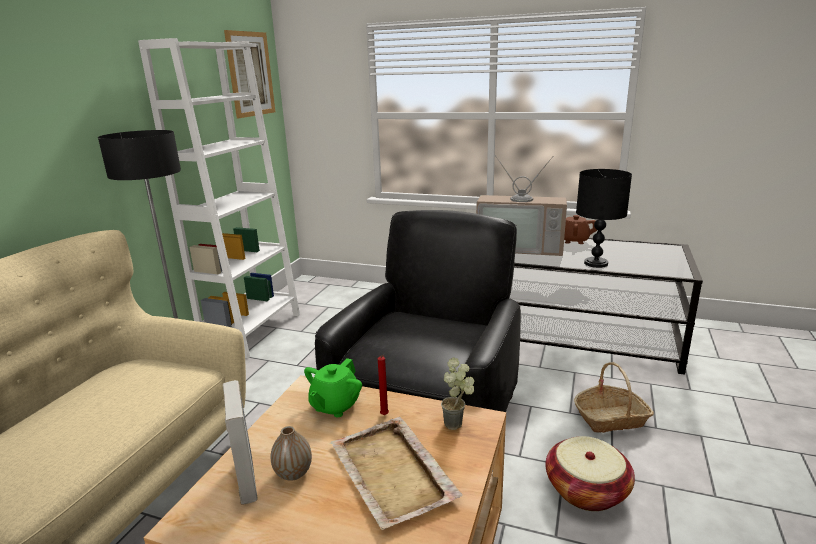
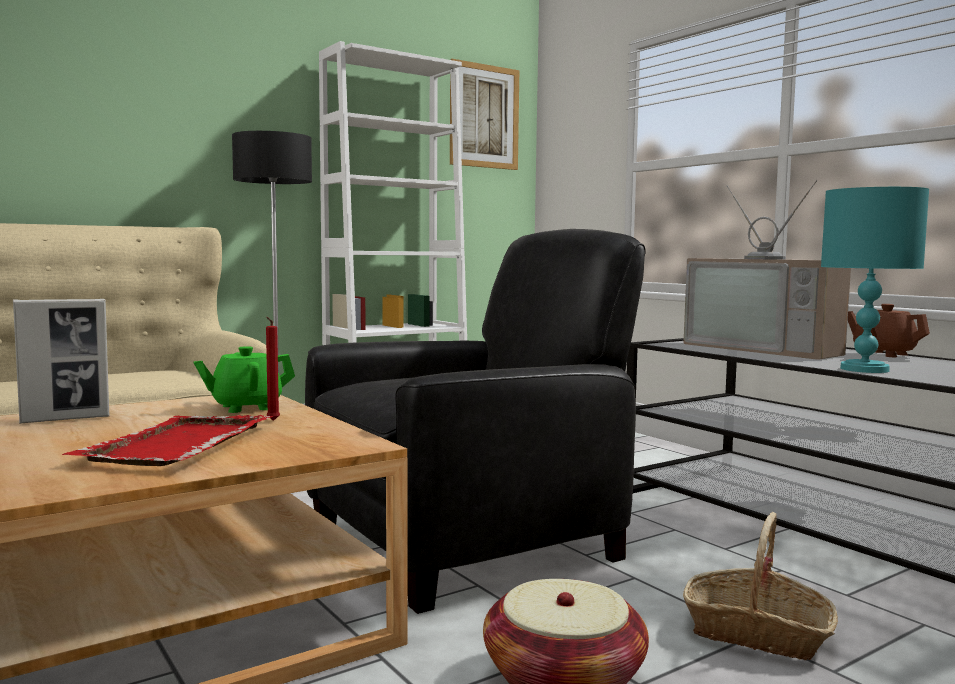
camera: 35 degrees right, 15 degrees down
picture frame [223,380,257,505] -> picture frame turned 45 degrees clockwise [13,299,109,424]
vase [270,426,312,481] -> none
beige tray [330,417,463,530] -> red tray [62,415,273,466]
potted plant [441,357,475,430] -> none
black table lamp [576,169,632,268] -> turquoise table lamp [821,187,929,373]

